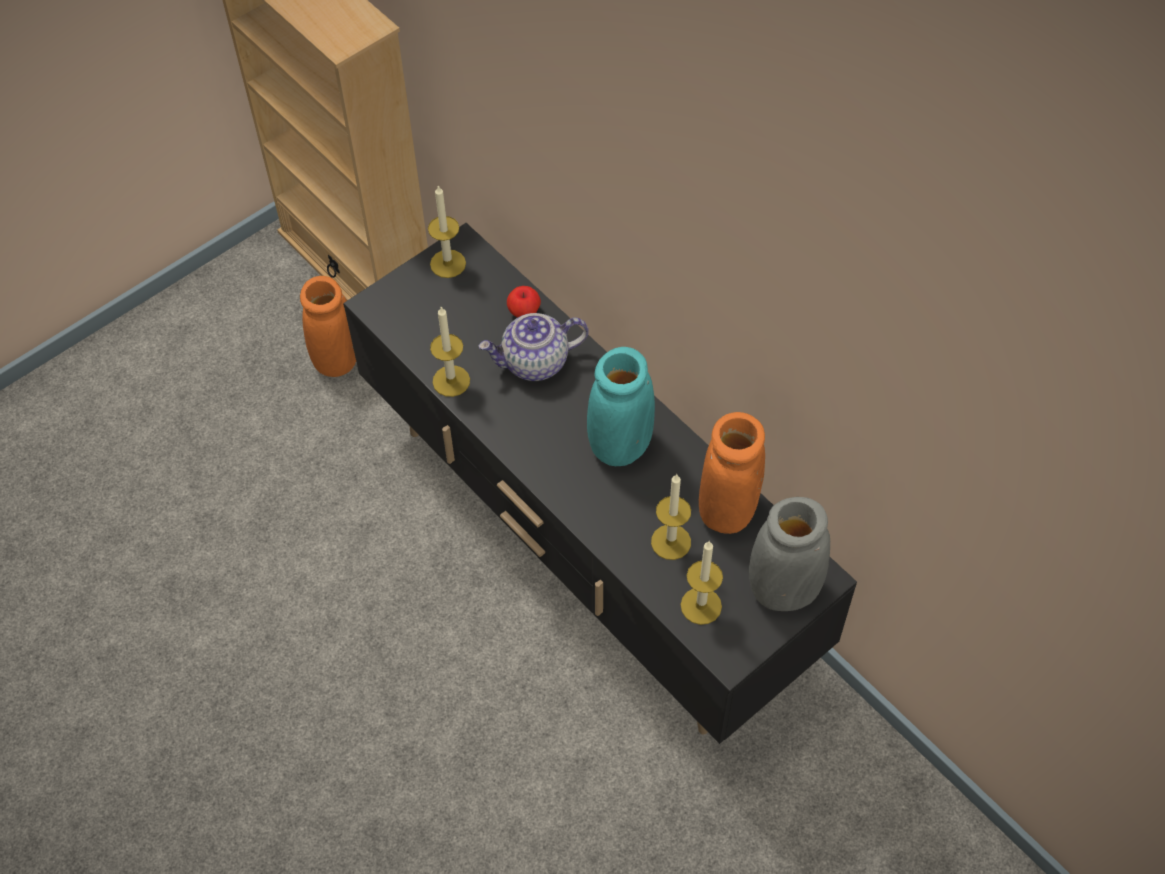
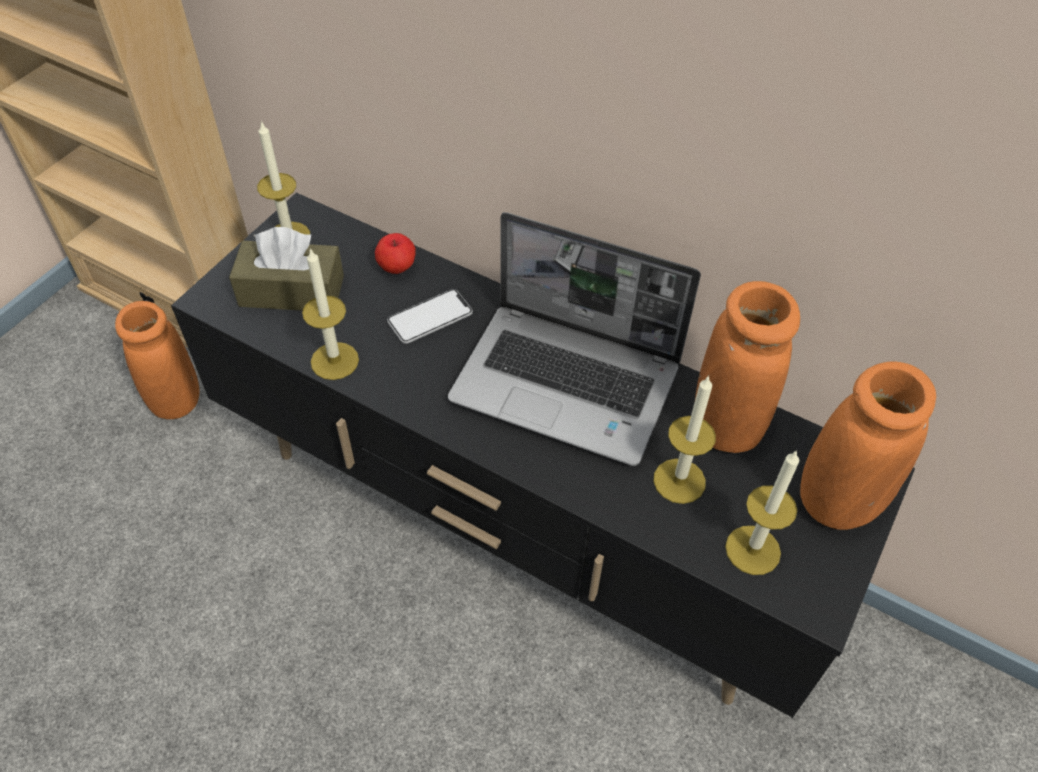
camera: 20 degrees left, 5 degrees down
teapot [479,313,588,381] -> phone [387,289,473,344]
turquoise vase [587,347,655,466] -> laptop [448,212,701,466]
grey vase [749,497,830,611] -> orange vase [800,361,936,530]
none -> brown tissue box [229,227,344,311]

